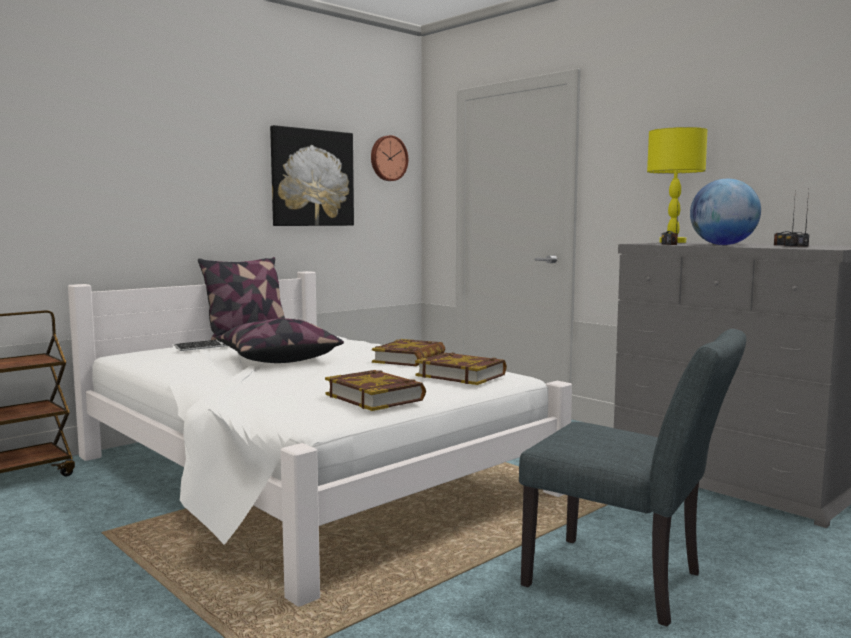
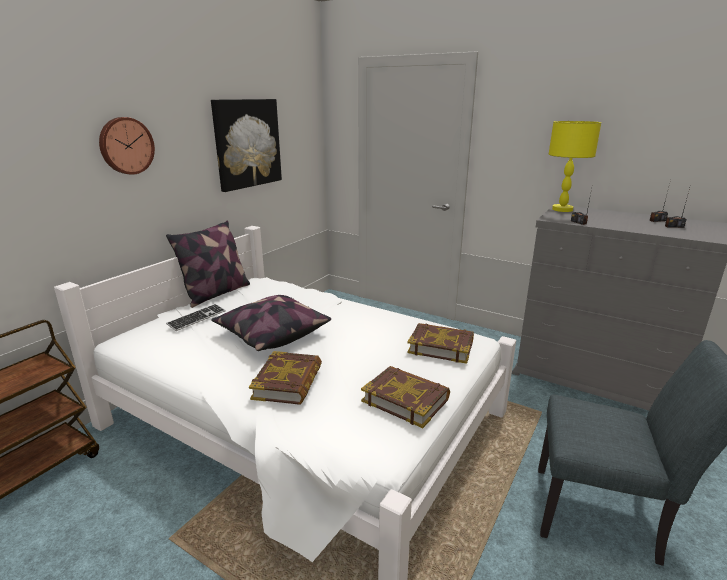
camera: 15 degrees left, 15 degrees up
wall clock [371,135,408,181] -> wall clock moved to [99,117,155,175]
book [372,339,445,366] -> book moved to [249,351,322,405]
globe [690,179,761,245] -> none

